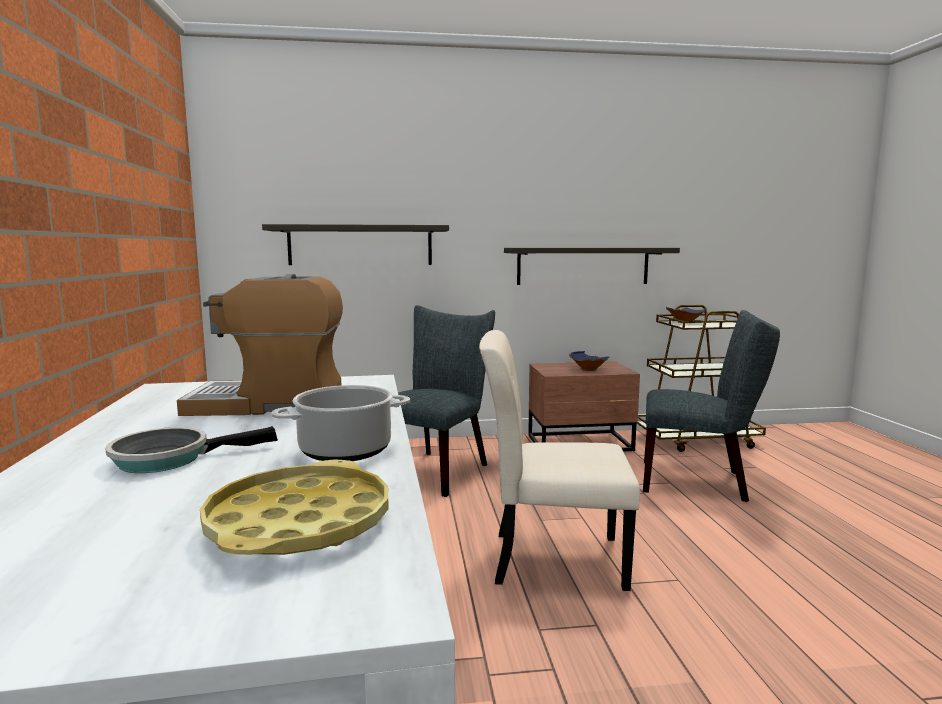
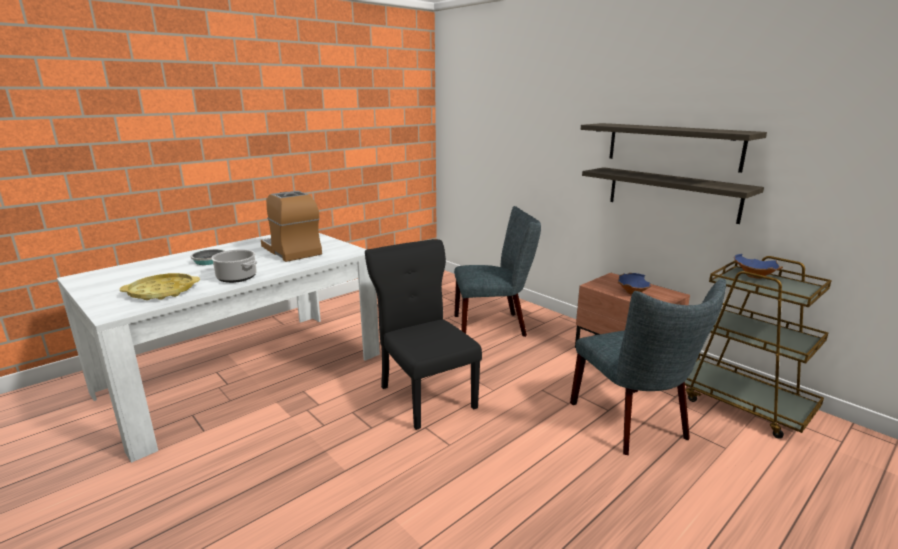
camera: 55 degrees right, 10 degrees up
shelf [262,224,449,265] -> shelf moved to [581,123,767,173]
beige chair [479,330,640,591] -> black chair [365,239,482,430]

